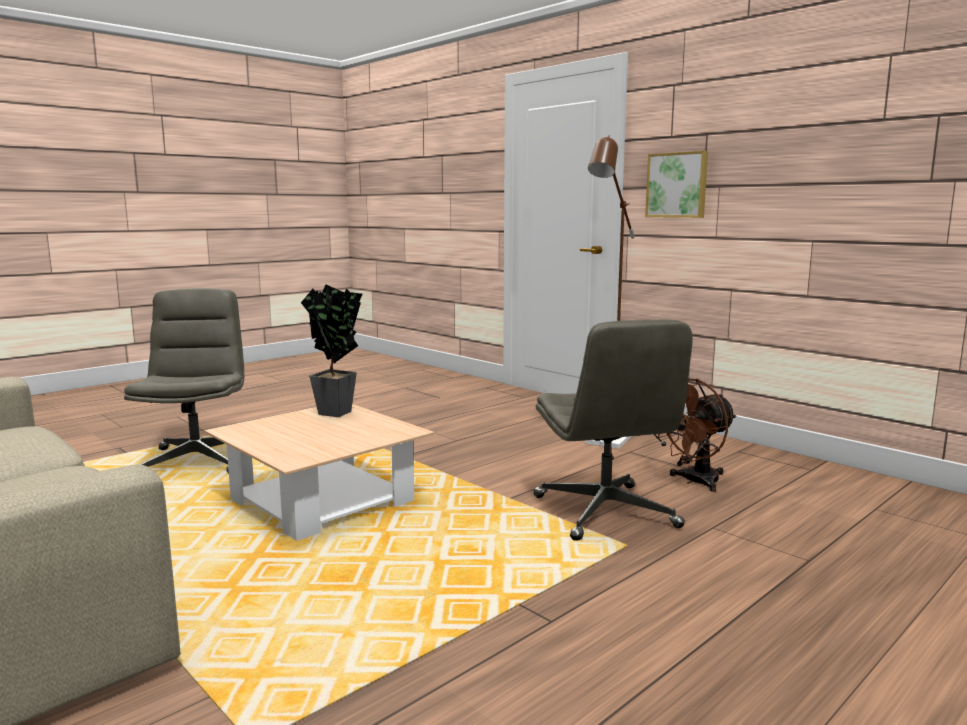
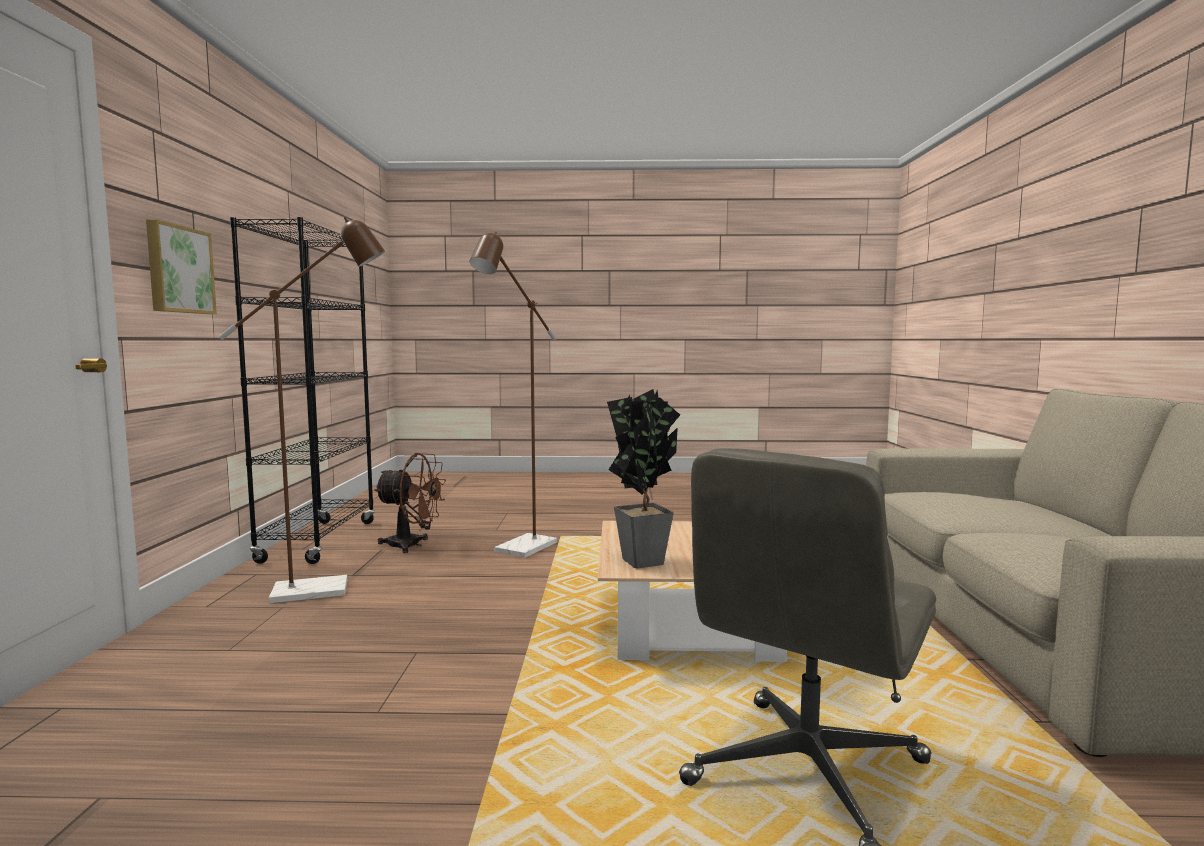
camera: 135 degrees left, 5 degrees down
grey office chair [534,319,693,541] -> brown floor lamp [470,232,557,558]
none -> black bookcase [230,217,375,564]

